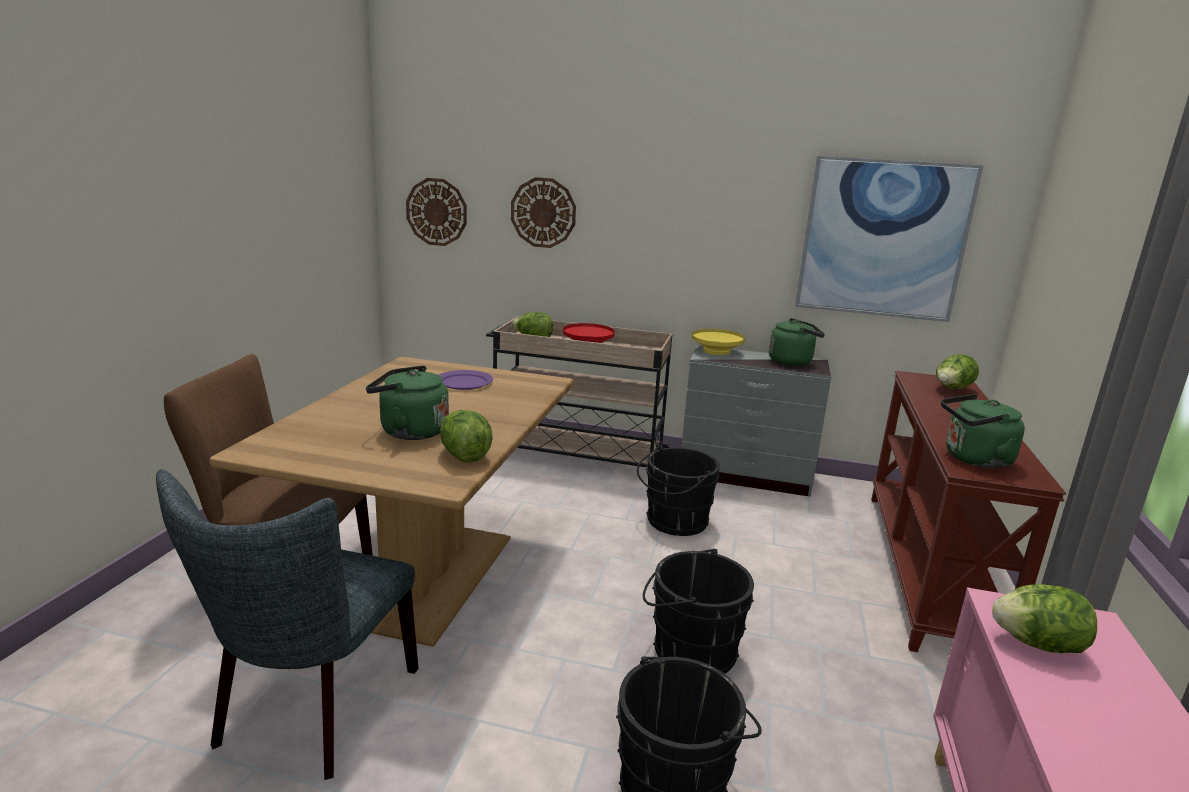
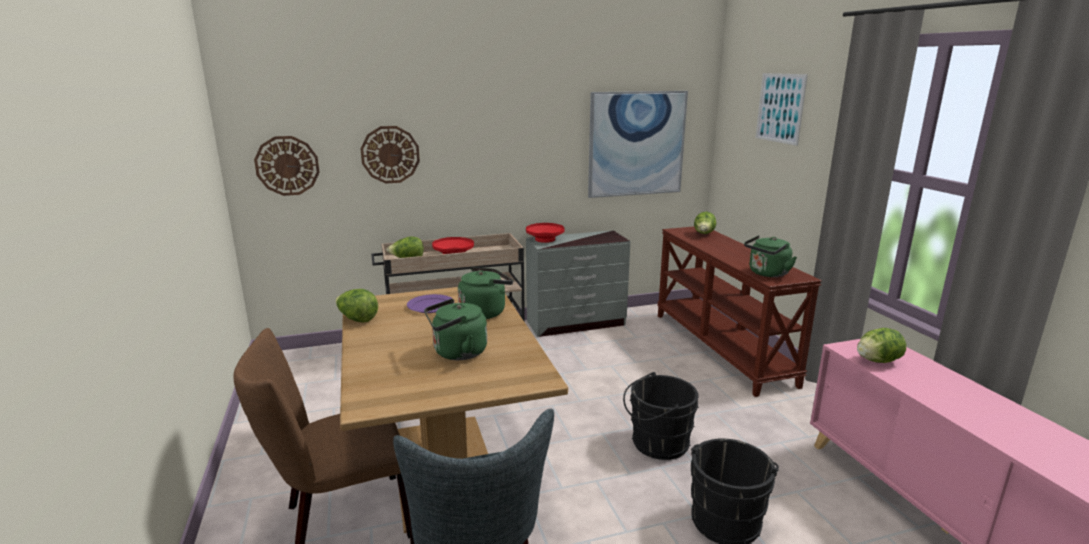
camera: 30 degrees left, 0 degrees up
lettuce [440,410,493,463] -> lettuce moved to [335,289,378,322]
black bucket [637,446,720,536] -> none
yellow bowl [692,329,745,355] -> red bowl [526,223,564,243]
green kettle [769,318,825,366] -> green kettle moved to [458,267,513,319]
none -> picture [756,73,808,146]

